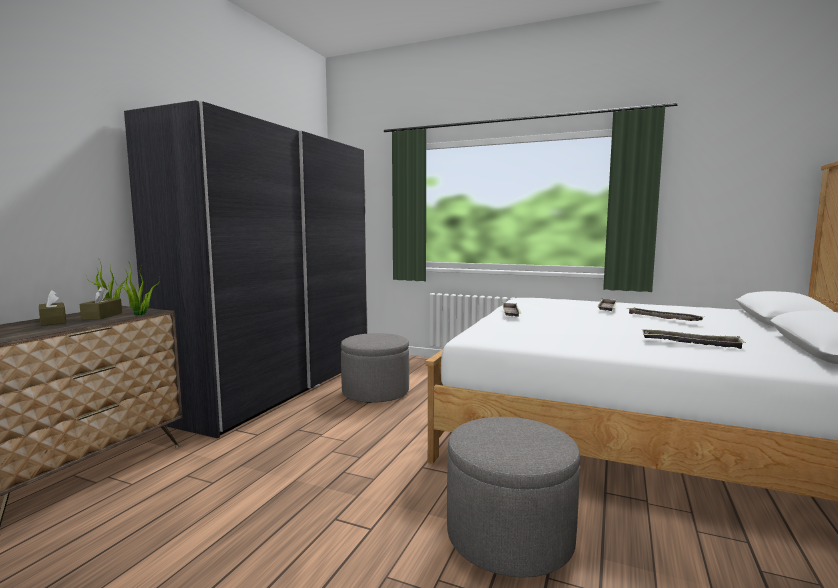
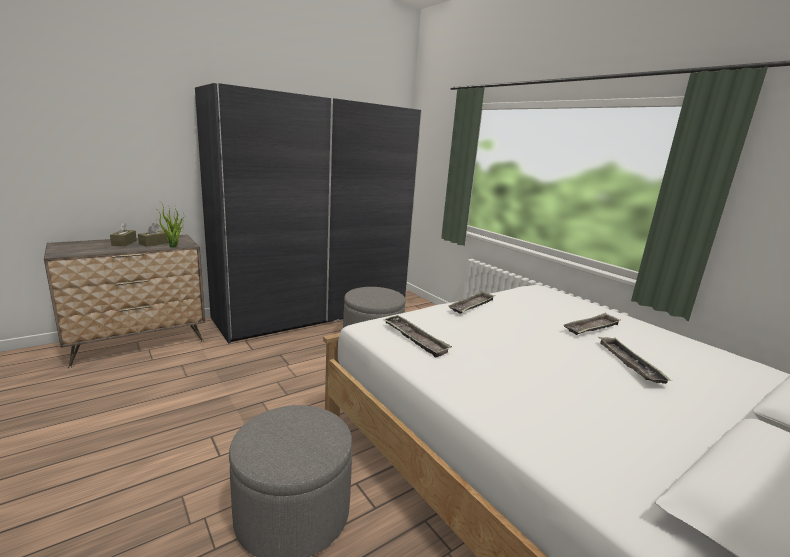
camera: 30 degrees right, 10 degrees up
tray [642,329,746,349] -> tray moved to [383,315,452,358]

